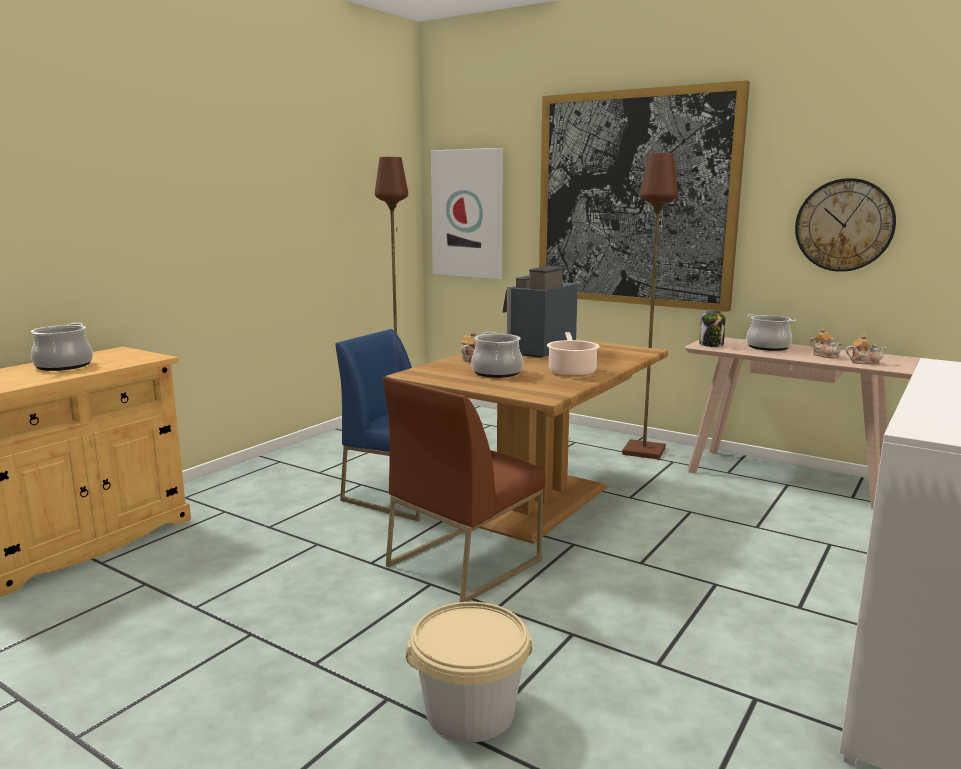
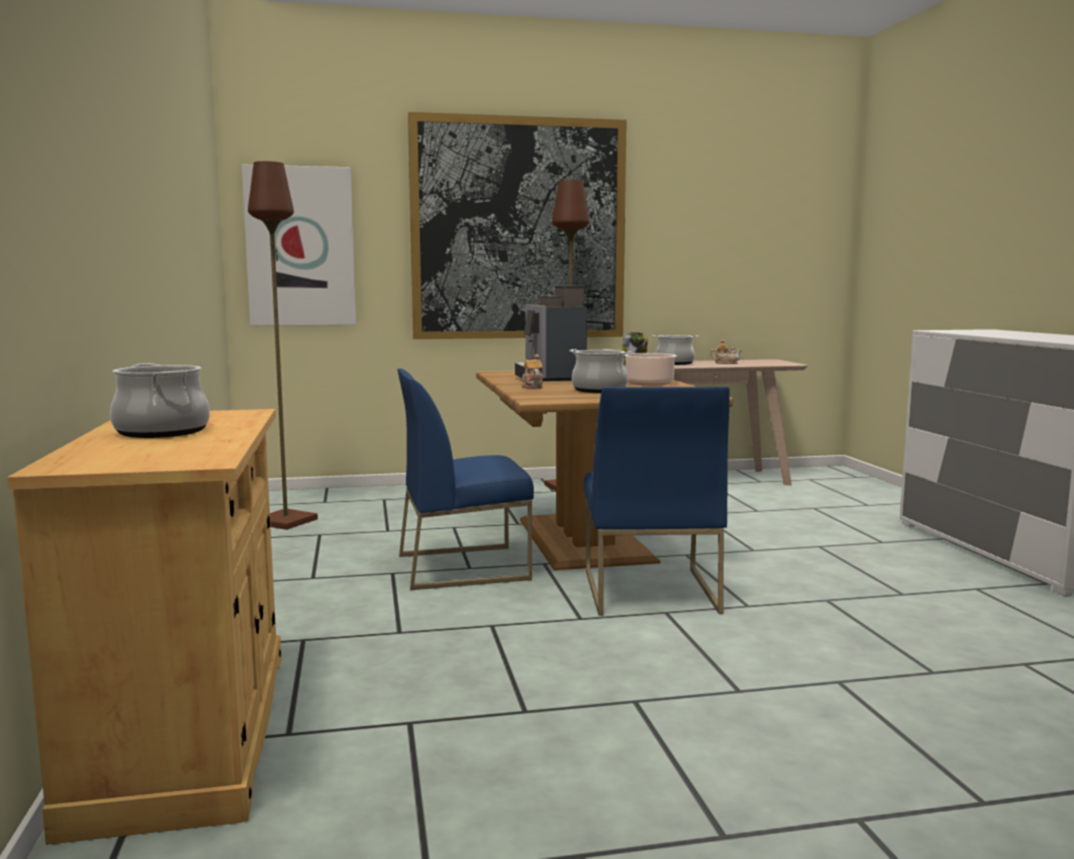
camera: 45 degrees left, 5 degrees down
brown chair [383,376,545,602] -> blue chair [583,386,730,616]
beige bucket [406,602,532,742] -> none
wall clock [795,178,896,272] -> none
teapot [846,334,887,365] -> none

